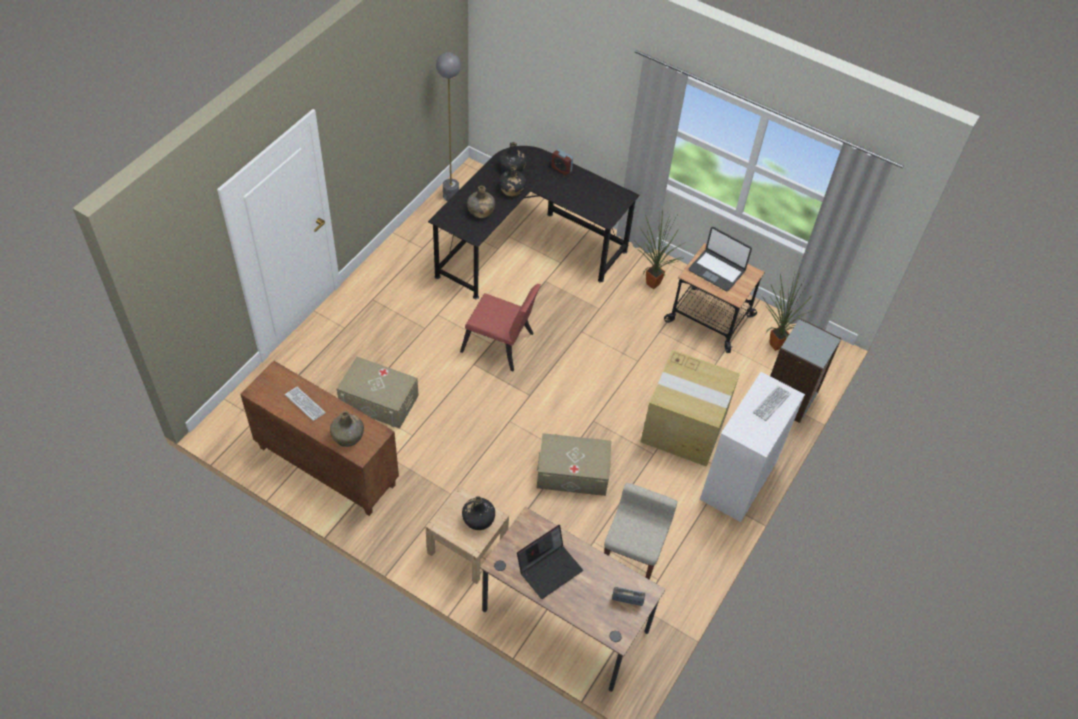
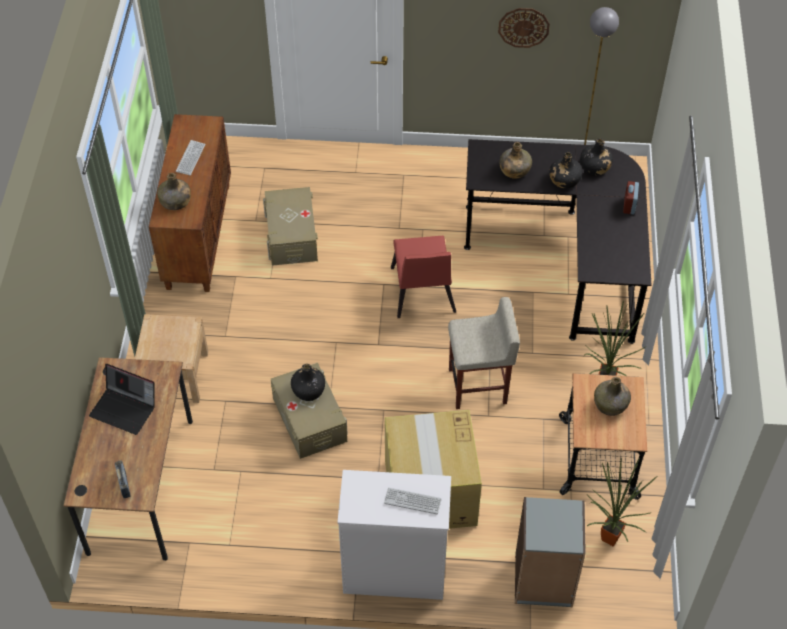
camera: 65 degrees right, 0 degrees up
black bottle [462,496,495,530] -> black bottle moved to [291,363,325,401]
beige stool [604,483,678,580] -> beige stool moved to [448,297,520,409]
laptop [689,227,752,292] -> green bottle [594,377,631,416]
none -> wall clock [498,8,550,48]

